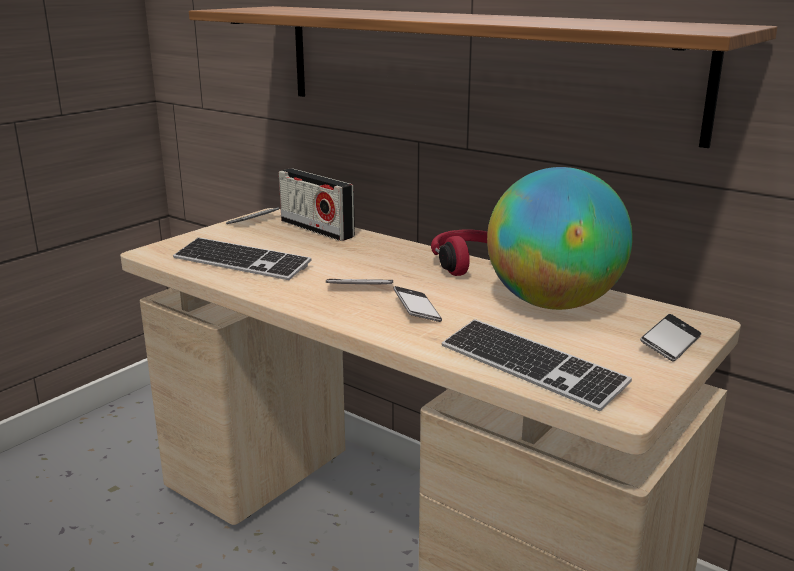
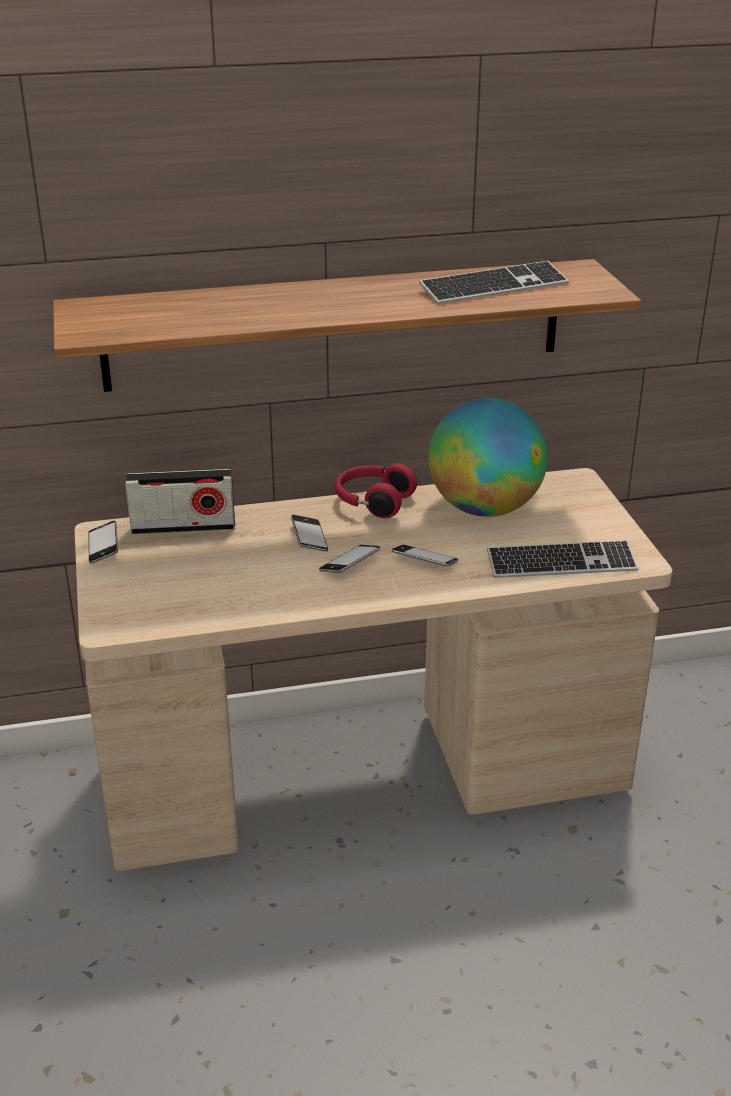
camera: 50 degrees left, 10 degrees up
keyboard [173,238,312,280] -> keyboard moved to [419,261,569,304]
phone [640,314,701,361] -> phone moved to [291,515,328,552]

